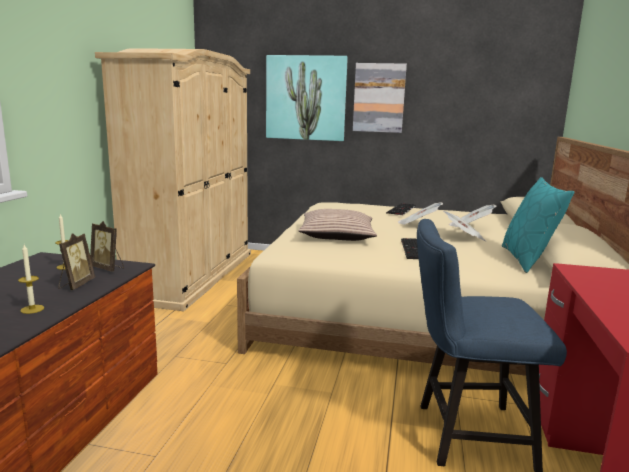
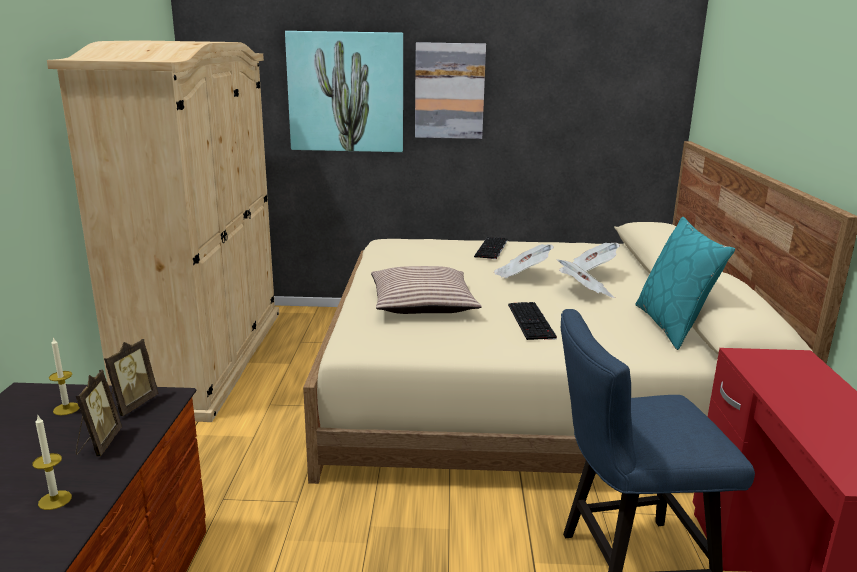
camera: 10 degrees left, 5 degrees up
picture frame [90,221,124,272] -> picture frame turned 90 degrees counterclockwise [104,339,158,416]

